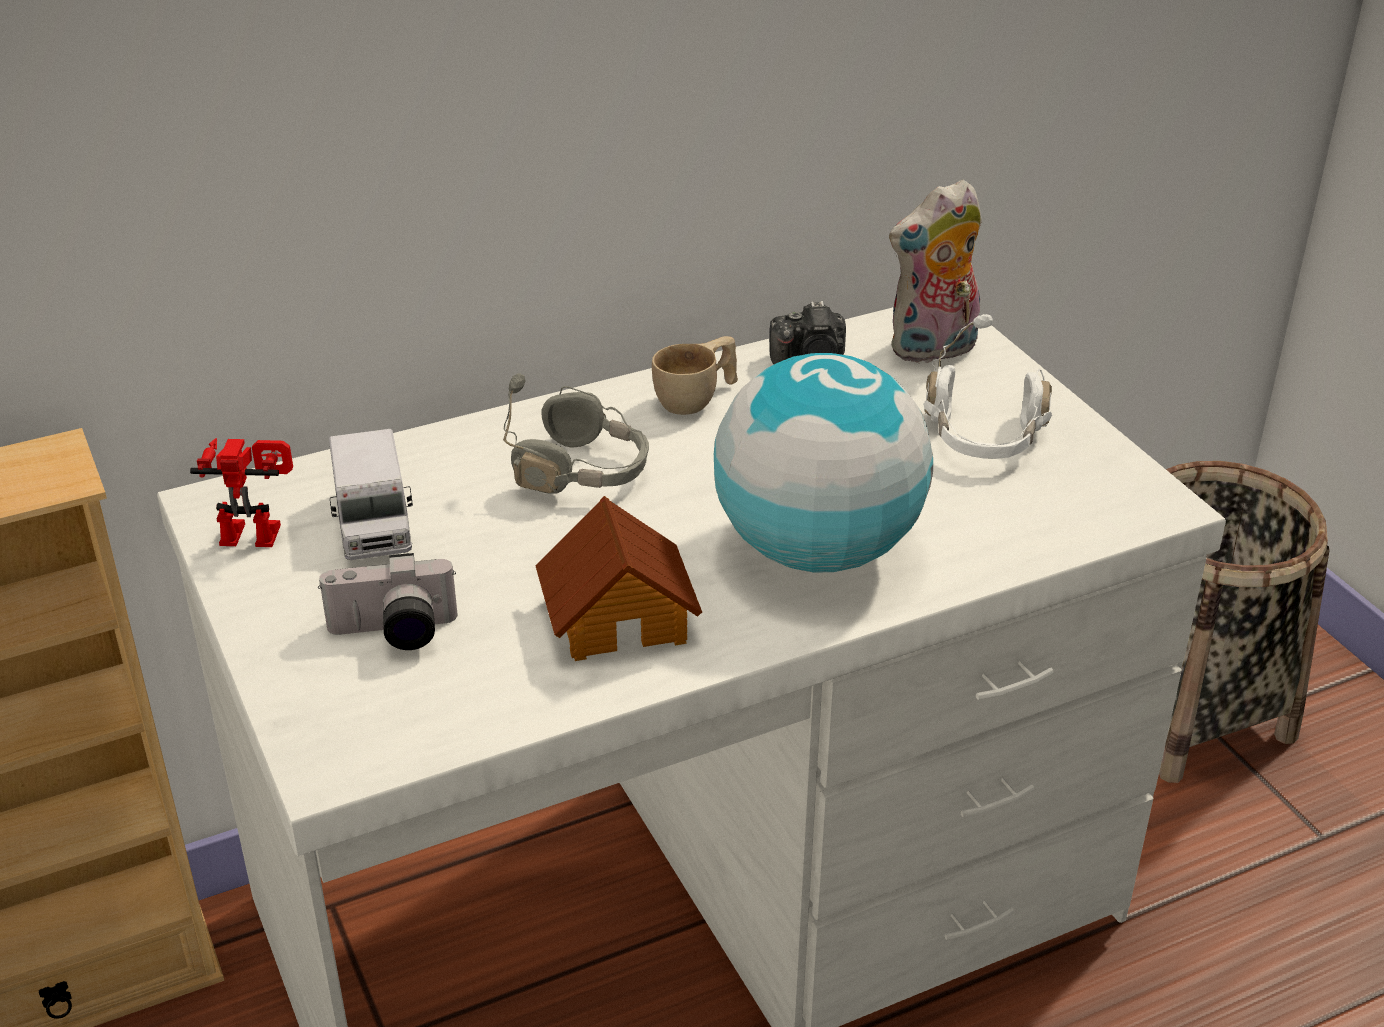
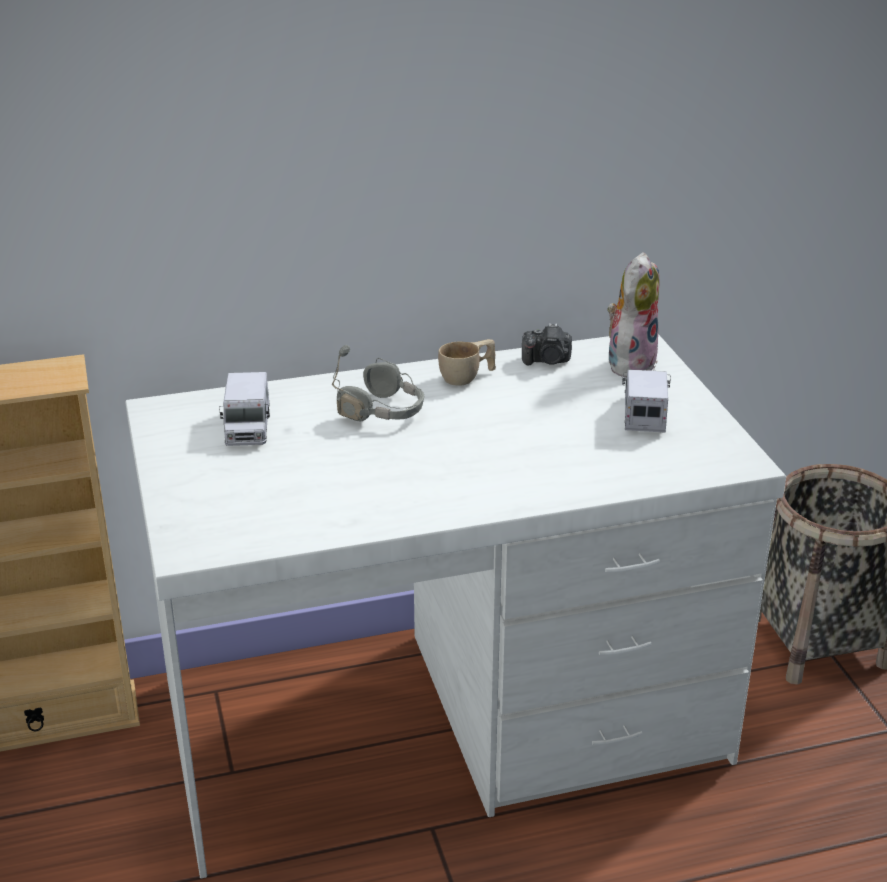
camera: 10 degrees right, 5 degrees down
toy robot [190,438,293,547] -> none
camera [318,553,458,650] -> none
toy house [535,496,702,661] -> none
globe [714,353,933,572] -> none
plush toy [889,179,982,363] -> plush toy turned 135 degrees clockwise [607,252,659,378]
white headphones [923,314,1052,459] -> toy truck [622,369,671,433]

